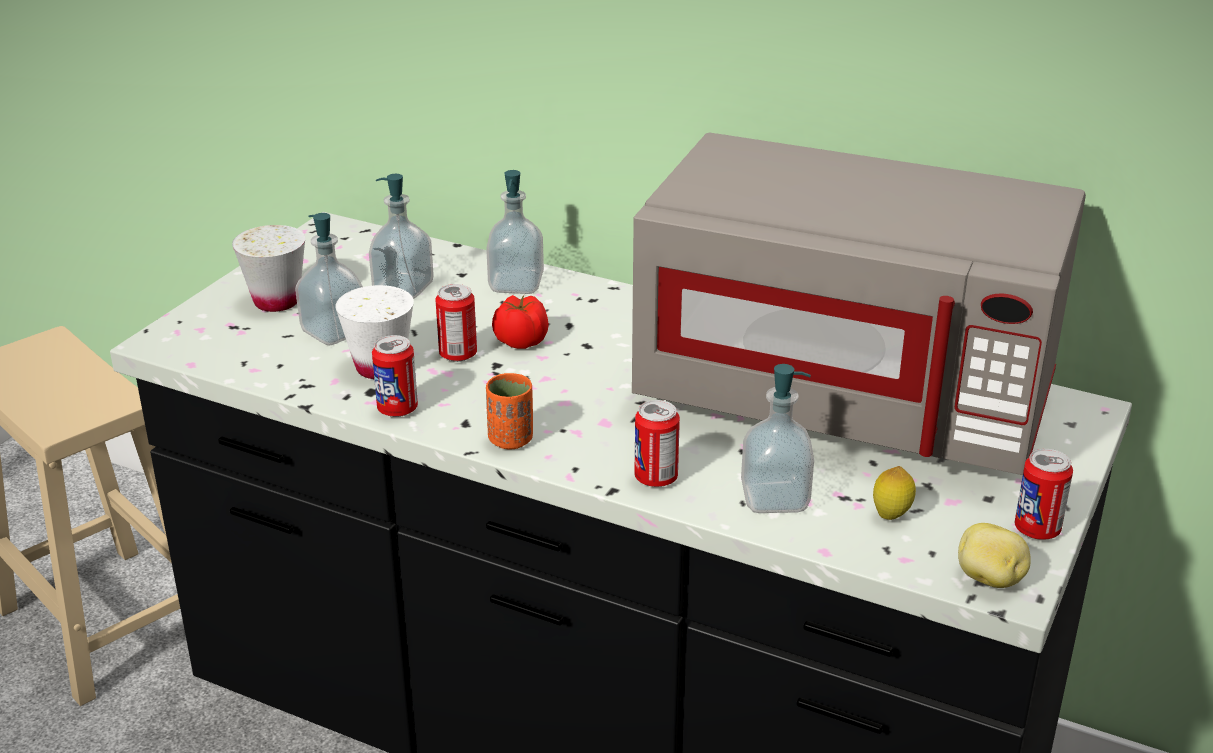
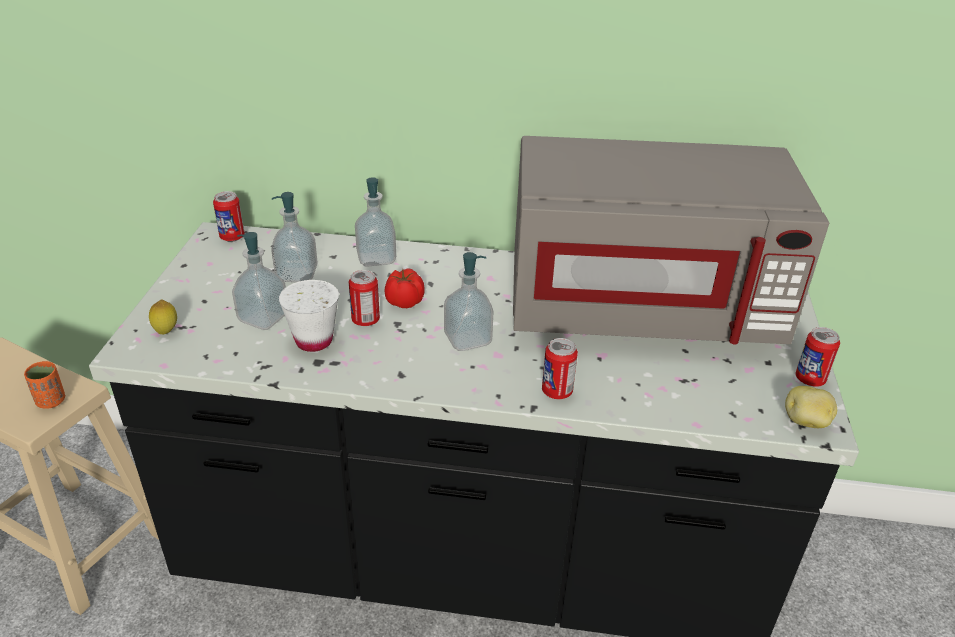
camera: 20 degrees left, 5 degrees up
white cup [232,225,305,312] -> none
can [372,335,418,417] -> can moved to [213,191,245,242]
orange cup [486,373,533,449] -> orange cup moved to [24,361,65,409]
soap dispenser [741,364,814,513] -> soap dispenser moved to [444,252,494,351]
lemon [873,466,916,520] -> lemon moved to [149,299,177,334]

